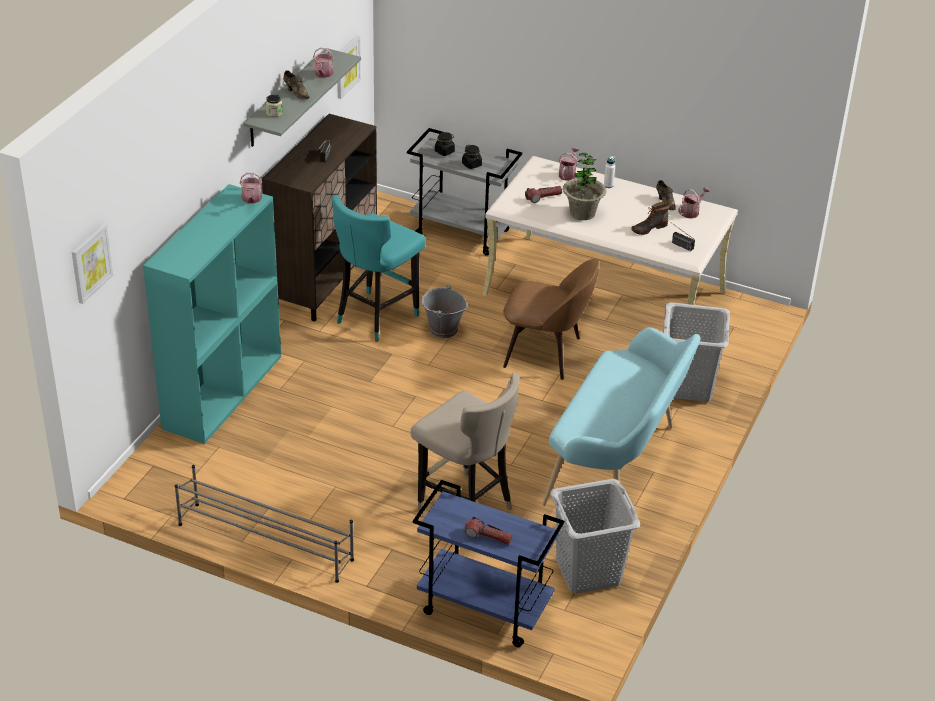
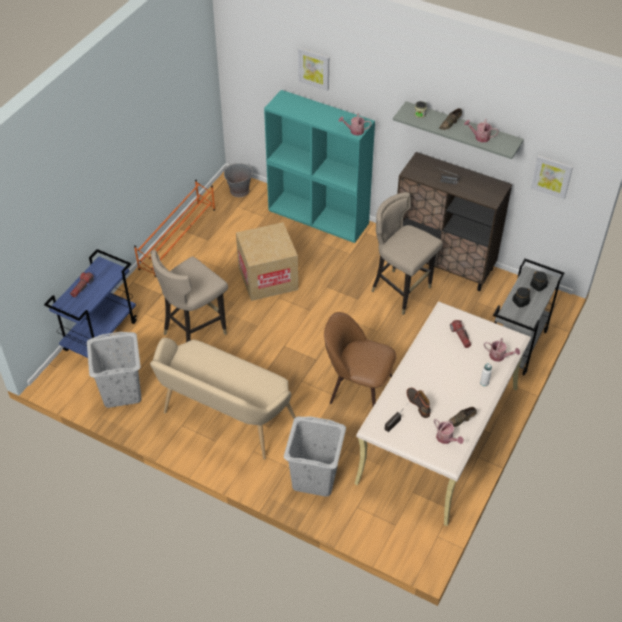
camera: 95 degrees right, 10 degrees up
picture [72,224,113,304] -> picture moved to [298,48,329,91]
grey shoe rack [175,465,354,583] -> orange shoe rack [134,180,215,277]
turquoise stool [332,195,426,342] -> beige stool [371,192,443,315]
grey bucket [422,285,467,338] -> grey bucket moved to [224,163,254,197]
brown chair [503,259,599,380] -> brown chair turned 90 degrees clockwise [324,312,396,406]
turquoise bench [542,327,701,506] -> beige bench [150,338,296,460]
potted plant [563,153,606,220] -> none
none -> cardboard box [236,222,298,301]

